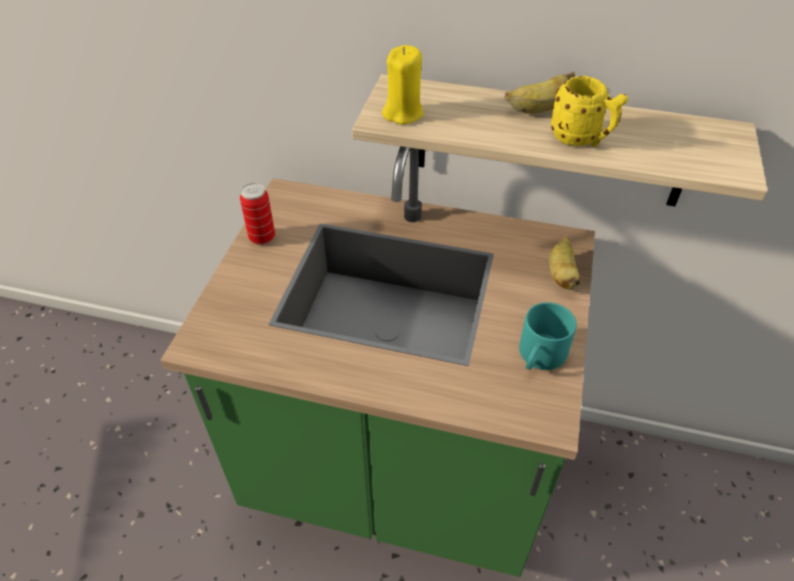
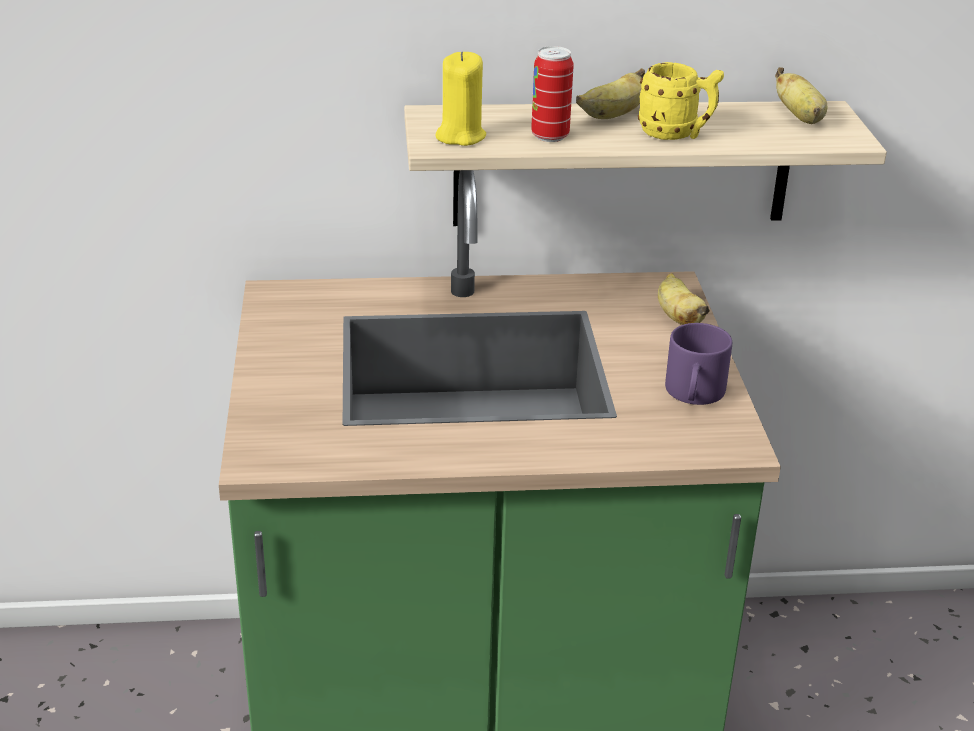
camera: 20 degrees left, 15 degrees down
can [240,183,275,245] -> can moved to [531,46,574,142]
turquoise mug [519,302,577,370] -> purple mug [665,323,732,405]
none -> banana [775,67,827,124]

